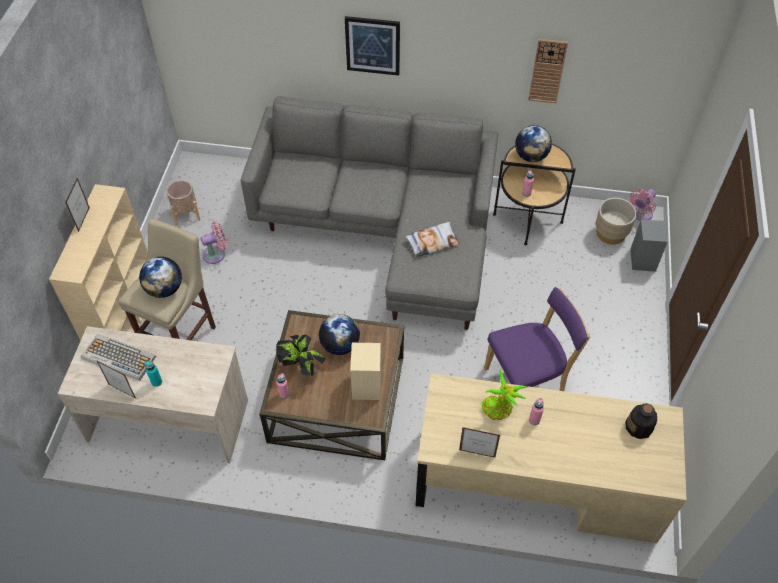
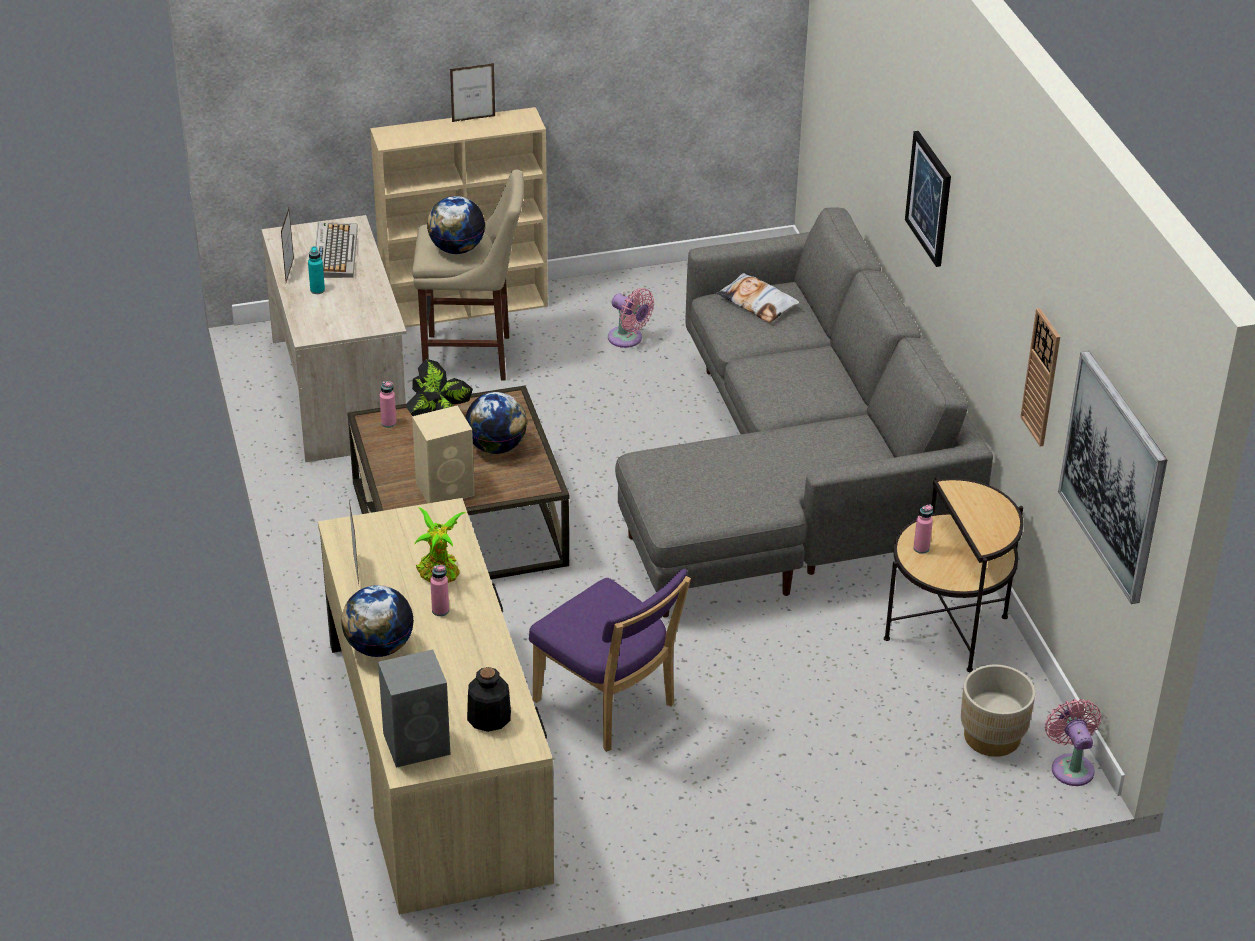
camera: 65 degrees right, 15 degrees down
beige planter [167,180,200,225] -> none
pillow [405,222,460,257] -> pillow moved to [716,273,800,323]
globe [515,125,552,162] -> globe moved to [341,585,414,657]
pink fan [630,189,656,221] -> pink fan turned 60 degrees clockwise [1045,699,1101,786]
grey speaker [630,219,668,272] -> grey speaker moved to [378,650,451,768]
none -> picture [1058,351,1167,604]

